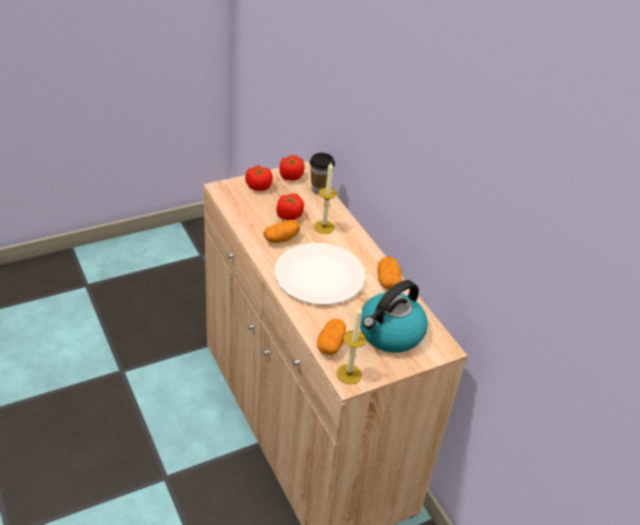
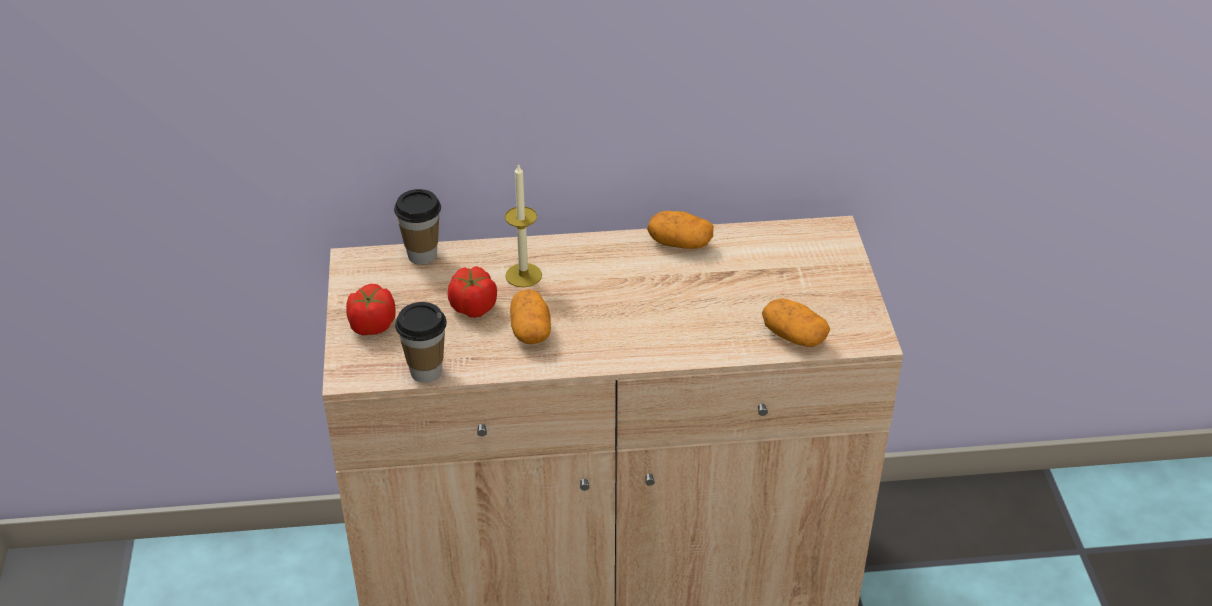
camera: 65 degrees left, 0 degrees up
white plate [275,243,365,305] -> none
tomato [279,155,304,181] -> none
candle [337,307,366,384] -> none
kettle [360,280,428,353] -> none
none -> cup [395,302,447,383]

